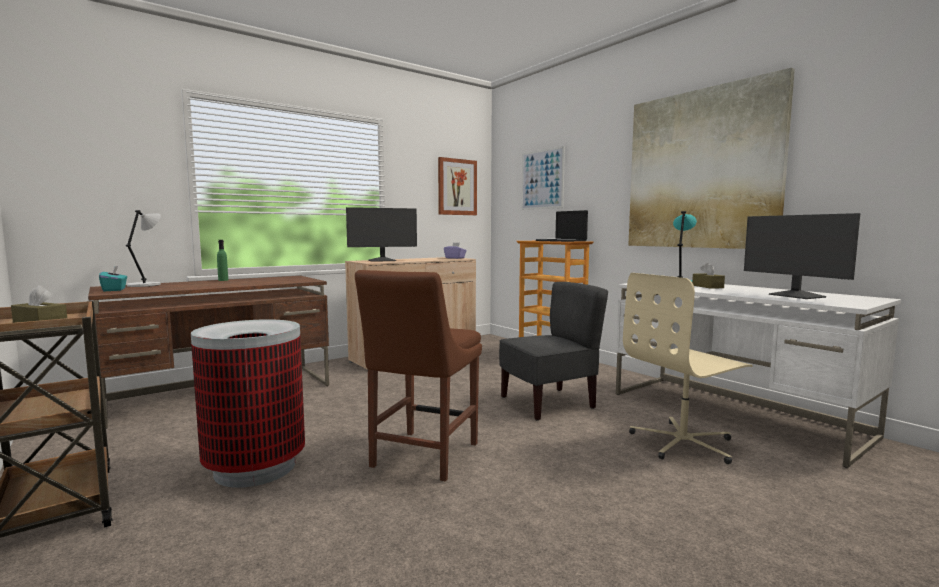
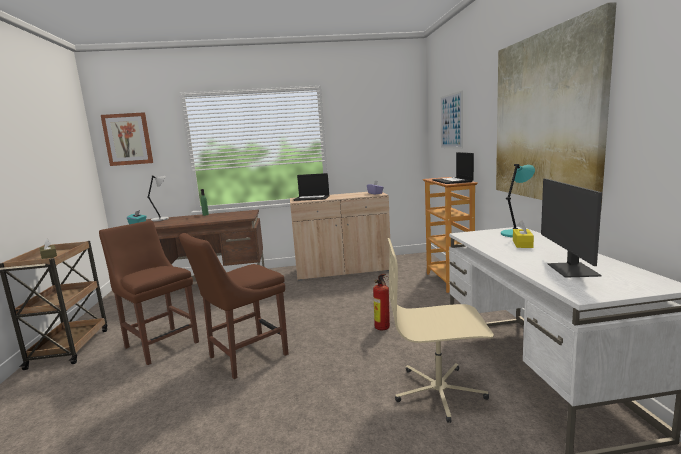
camera: 30 degrees right, 5 degrees up
trash can [191,319,305,488] -> brown chair [99,220,199,365]
monitor [346,207,417,262] -> laptop [293,173,329,201]
picture [438,157,477,215] -> picture moved to [101,112,153,166]
grey chair [499,282,608,421] -> fire extinguisher [373,274,390,330]
brown tissue box [692,263,725,289] -> yellow tissue box [513,221,534,248]

